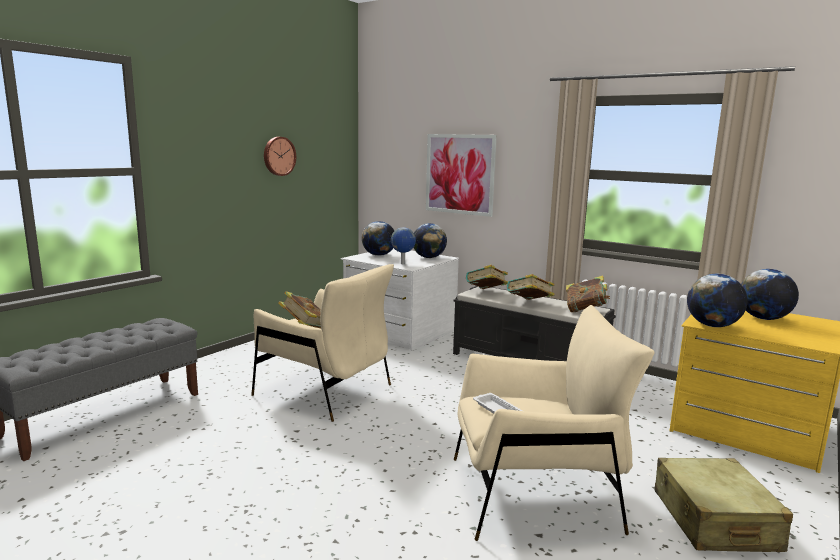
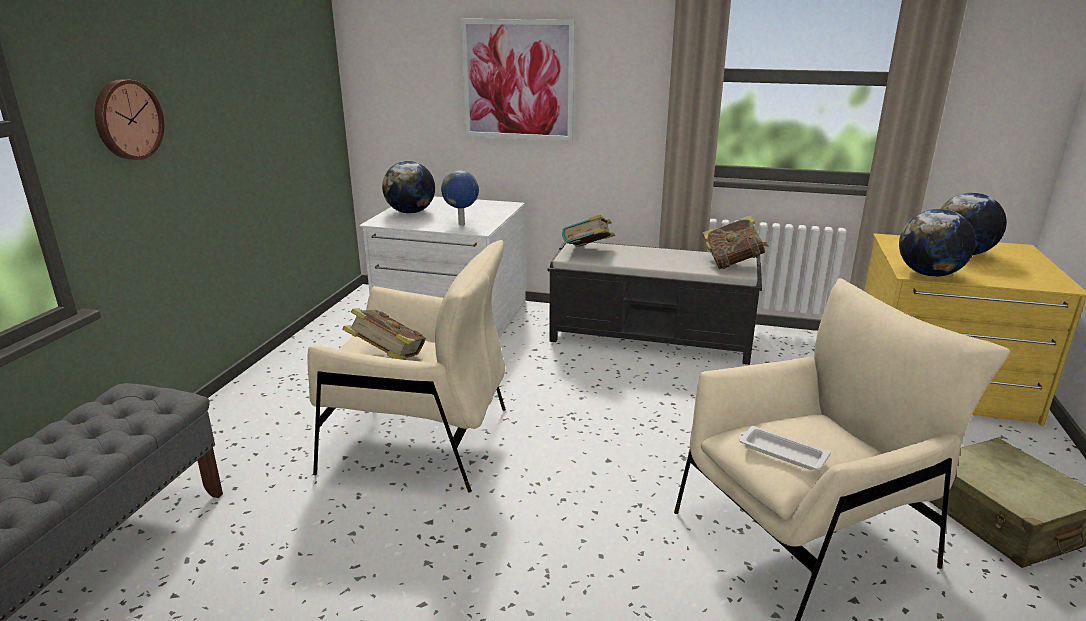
camera: 20 degrees left, 10 degrees up
wall clock [264,137,296,176] -> wall clock moved to [95,80,164,160]
globe [414,223,447,258] -> none
book [507,274,555,300] -> none

